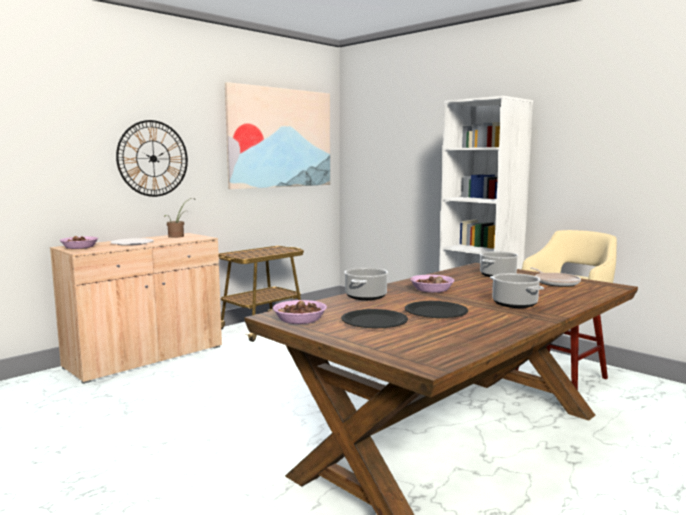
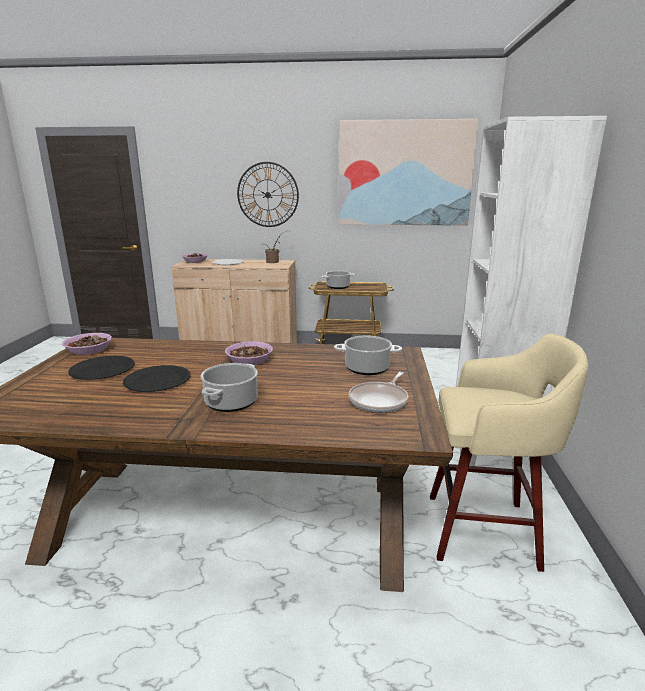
camera: 50 degrees right, 10 degrees up
cooking pot [344,267,388,300] -> cooking pot moved to [321,271,355,289]

